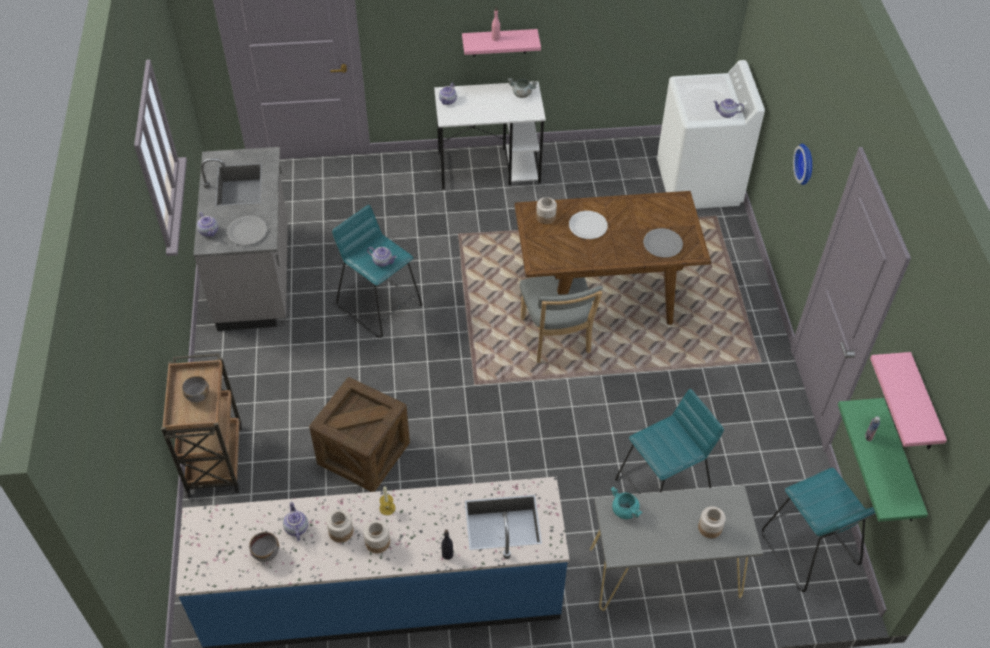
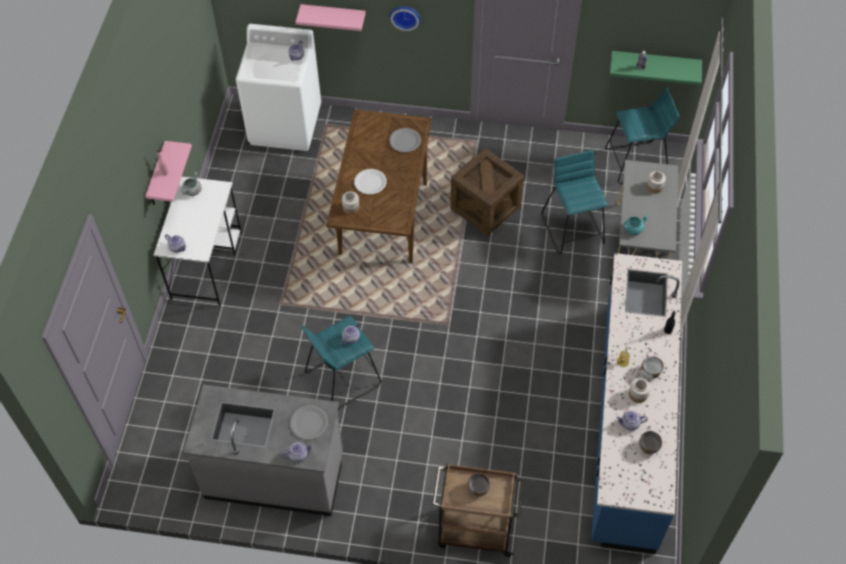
camera: 75 degrees left, 5 degrees up
crate [309,377,410,492] -> crate moved to [450,148,524,236]
jar [364,520,390,553] -> white bowl [641,356,664,379]
grey chair [520,276,603,363] -> none
pink shelf [870,352,947,450] -> pink shelf moved to [296,4,366,31]

